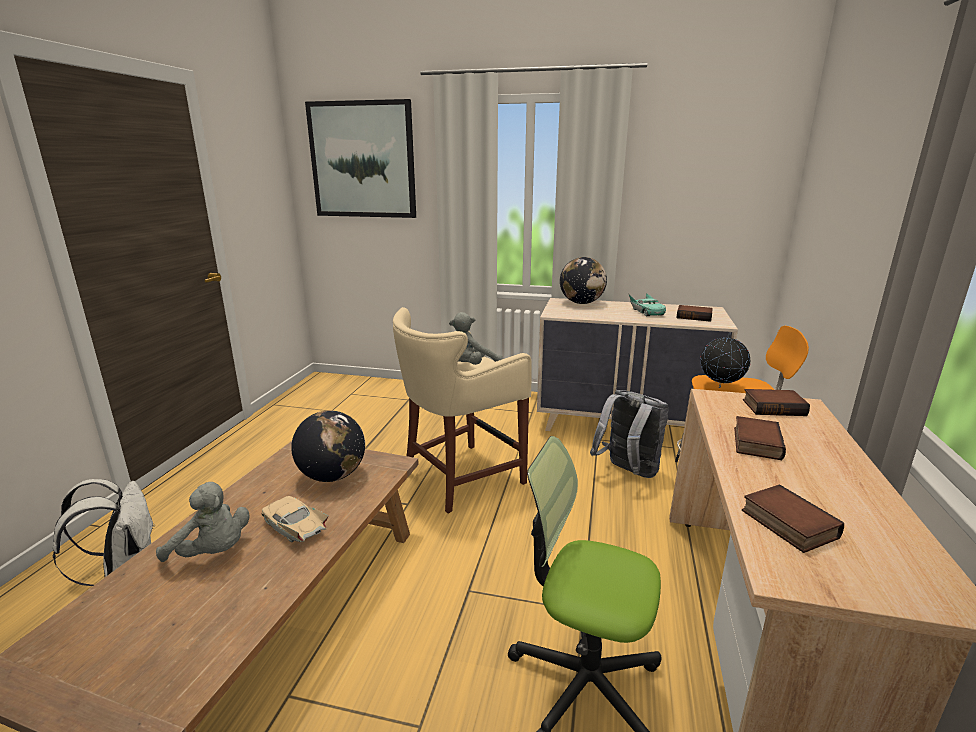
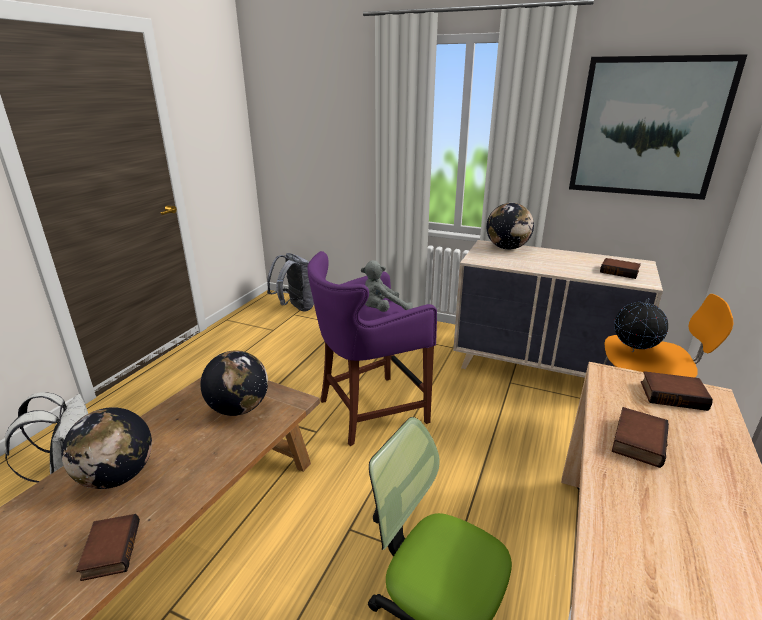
camera: 10 degrees right, 5 degrees up
grey plush toy [156,482,250,562] -> globe [62,407,152,489]
beige toy car [262,496,329,542] -> none
picture [305,99,416,218] -> picture moved to [569,54,748,200]
beige stool [393,307,532,514] -> purple stool [307,251,437,446]
grey backpack [590,390,669,478] -> grey backpack moved to [267,253,314,312]
turquoise toy car [629,293,666,316] -> none
book [742,484,844,553] -> book moved to [76,514,140,581]

